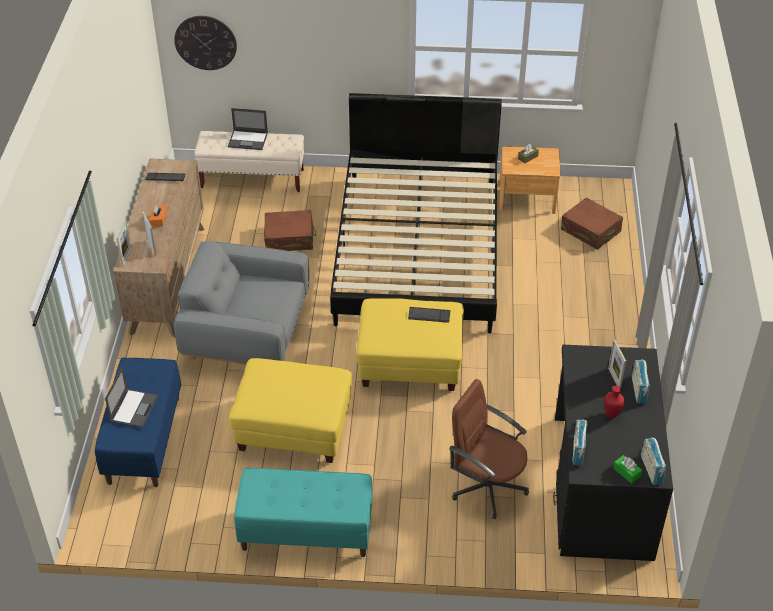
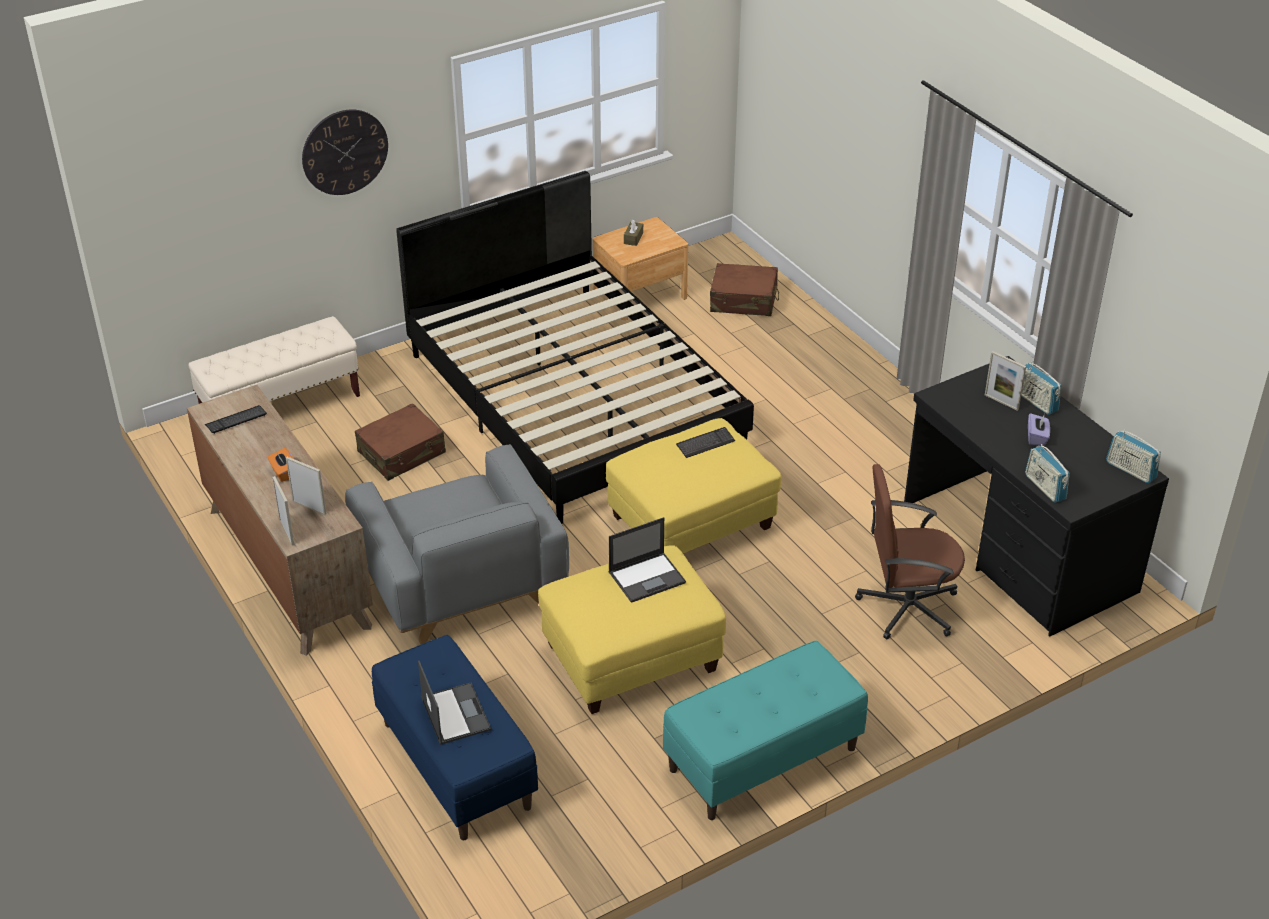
camera: 35 degrees left, 5 degrees down
grey armchair [173,241,309,364] -> grey armchair turned 90 degrees counterclockwise [345,444,569,644]
wall clock [174,16,237,70] -> wall clock moved to [302,109,388,195]
laptop [228,108,268,150] -> laptop moved to [609,517,686,603]
red vase [604,386,624,419] -> purple tissue box [1028,413,1050,446]
green tissue box [613,455,642,484] -> none

